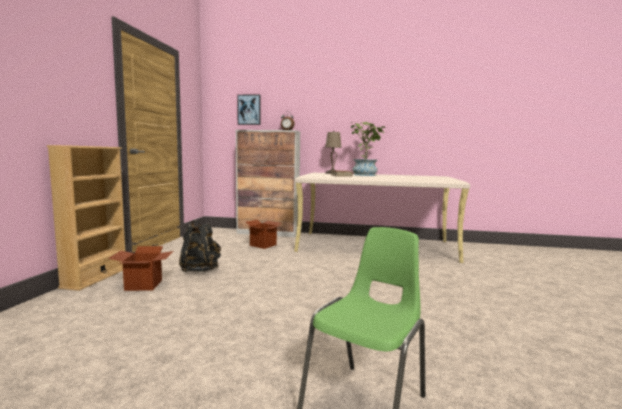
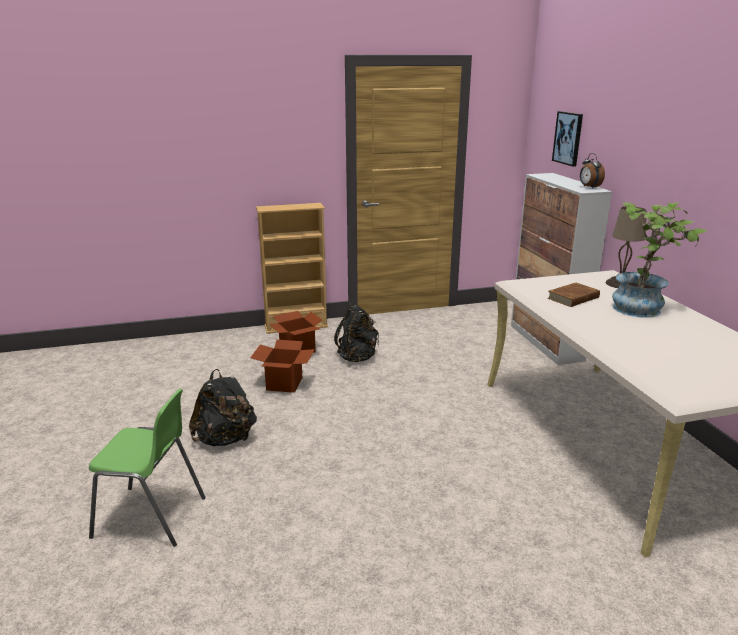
camera: 65 degrees right, 15 degrees up
cardboard box [244,220,282,249] -> cardboard box moved to [250,340,315,393]
none -> black backpack [189,369,257,446]

